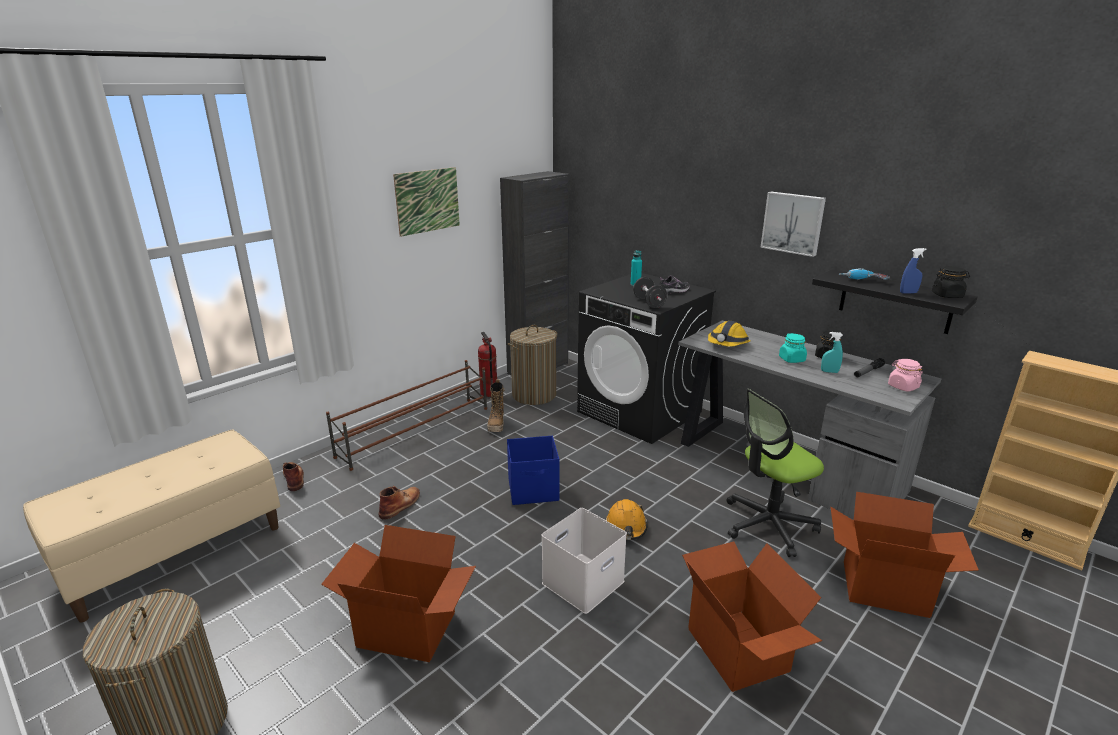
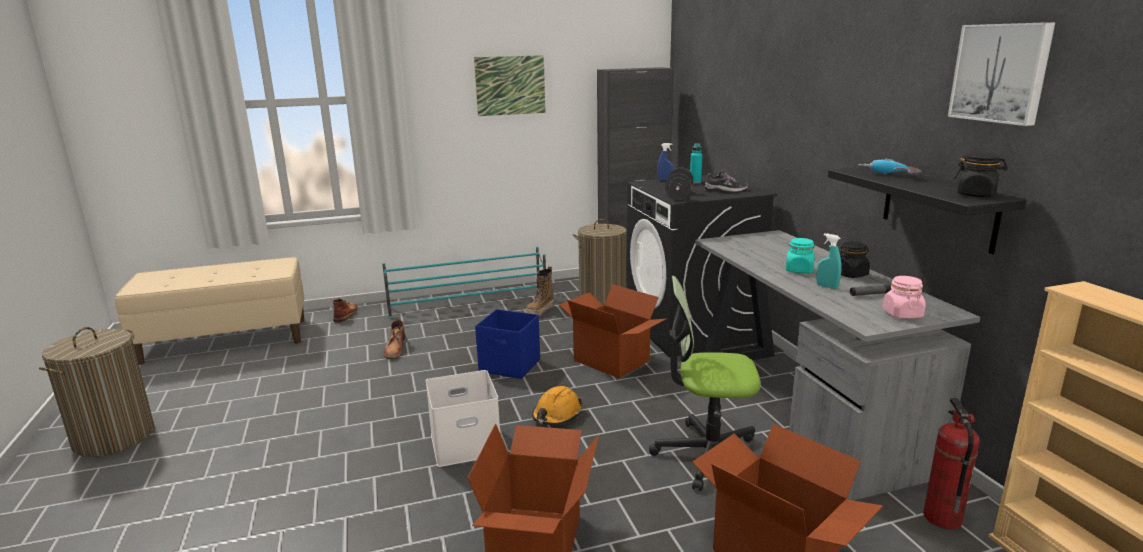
camera: 30 degrees right, 5 degrees down
cardboard box [321,525,476,662] -> cardboard box moved to [560,284,667,378]
brown shoe rack [326,360,487,471] -> turquoise shoe rack [382,246,546,319]
brown boot [378,485,420,519] -> brown boot turned 120 degrees clockwise [384,320,407,359]
fire extinguisher [478,332,497,397] -> fire extinguisher moved to [923,398,980,529]
hard hat [708,321,751,347] -> none
picture [760,192,826,257] -> picture moved to [948,22,1055,126]
blue spray bottle [900,248,927,294] -> blue spray bottle moved to [657,143,674,181]

